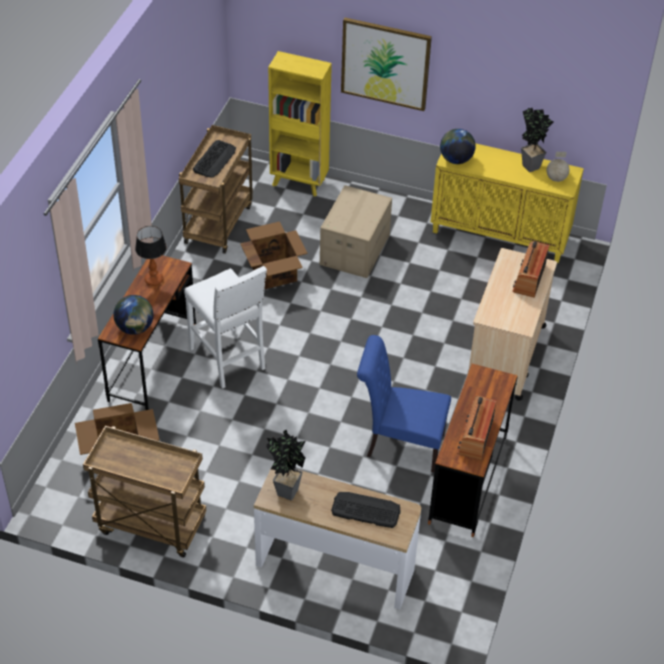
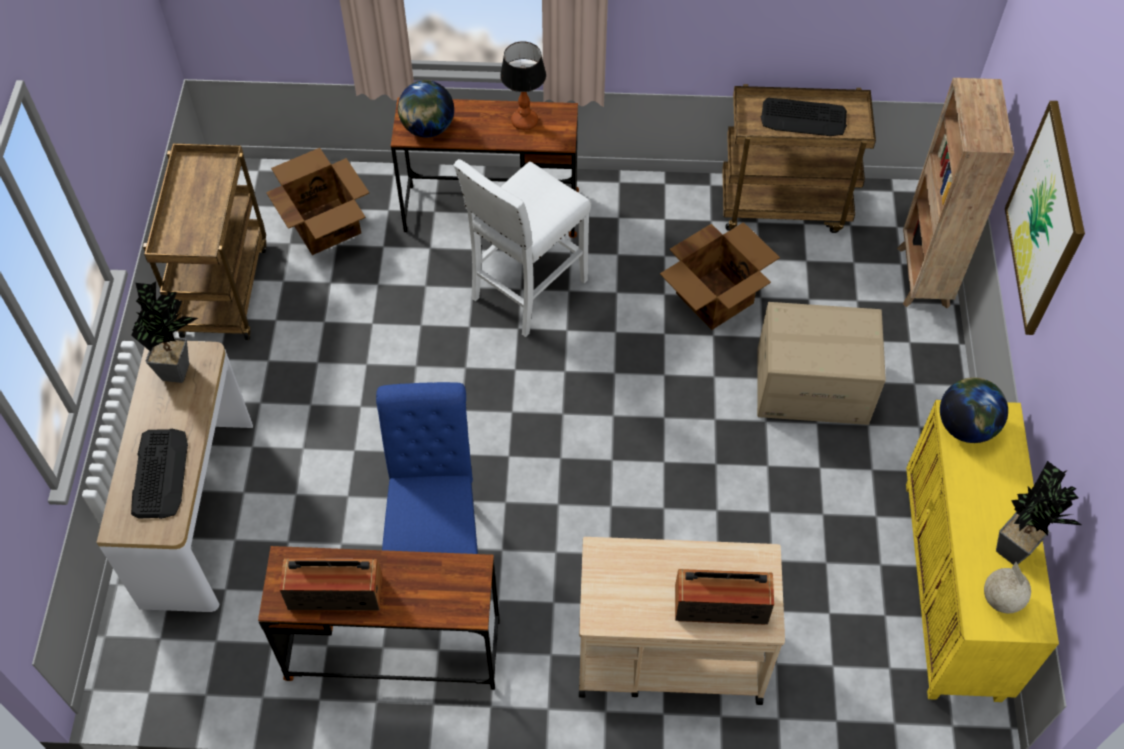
camera: 75 degrees right, 10 degrees up
yellow bookcase [268,51,332,197] -> brown bookcase [897,78,1014,308]

